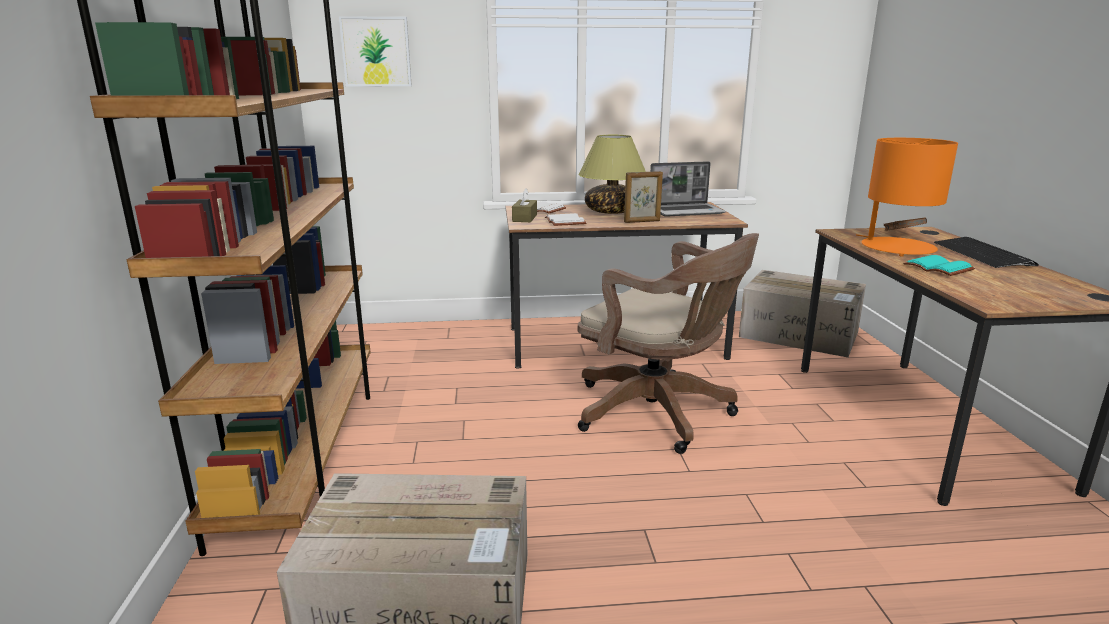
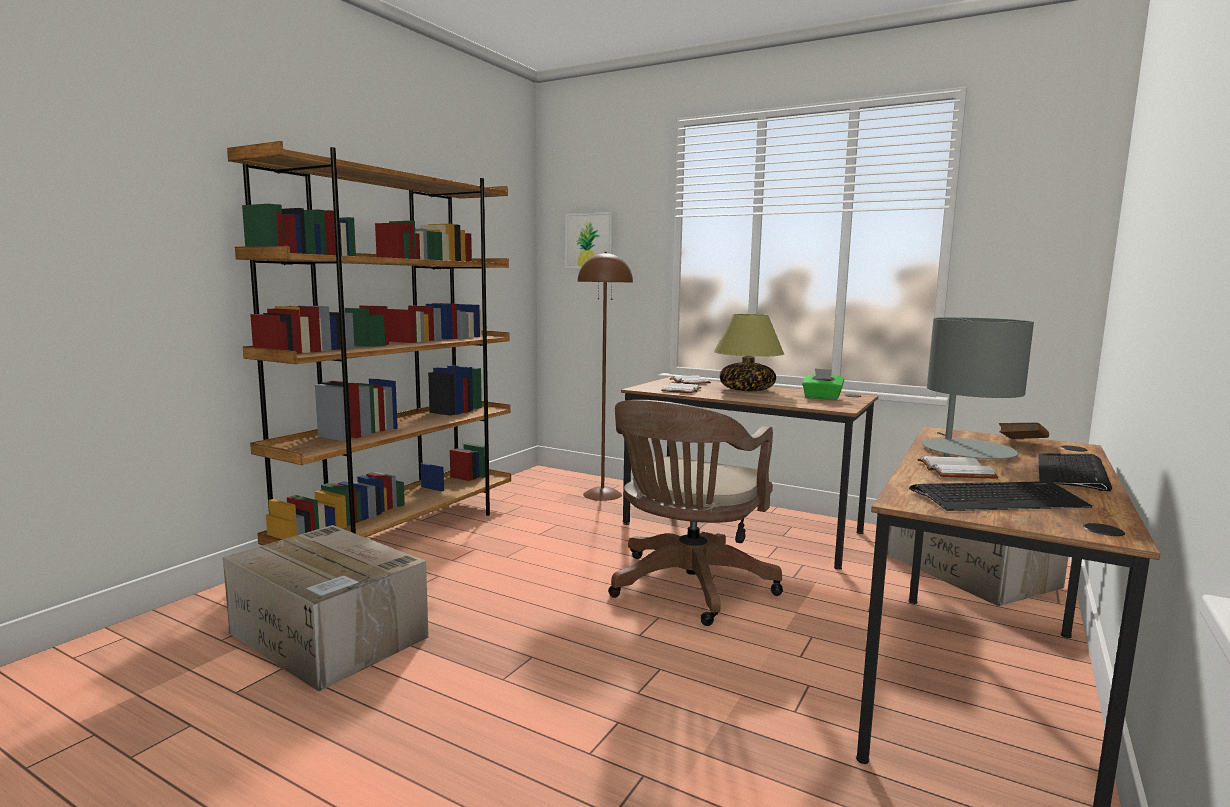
camera: 35 degrees right, 10 degrees down
brown tissue box [512,188,537,222] -> none
brown office chair [577,233,759,454] -> brown office chair turned 45 degrees clockwise [608,400,783,626]
picture frame [624,171,663,223] -> none
laptop [650,161,726,217] -> green tissue box [802,368,844,400]
orange table lamp [856,138,958,257] -> grey table lamp [922,317,1034,459]
turquoise book [903,255,975,276] -> white book [917,456,999,479]
none -> brown floor lamp [578,252,633,501]
none -> keyboard [909,481,1092,511]

